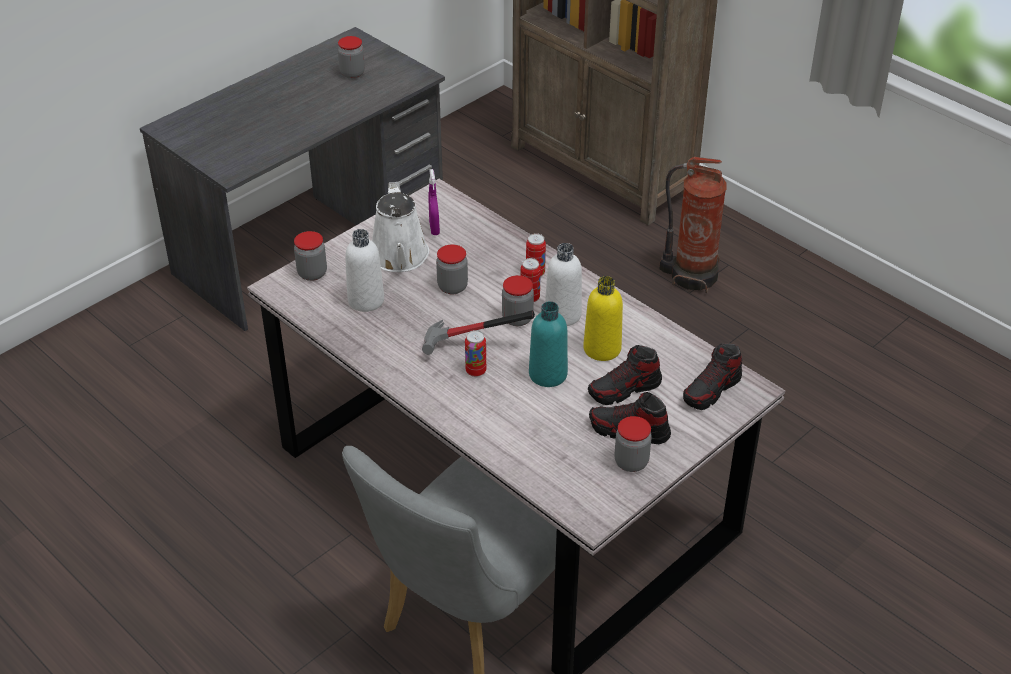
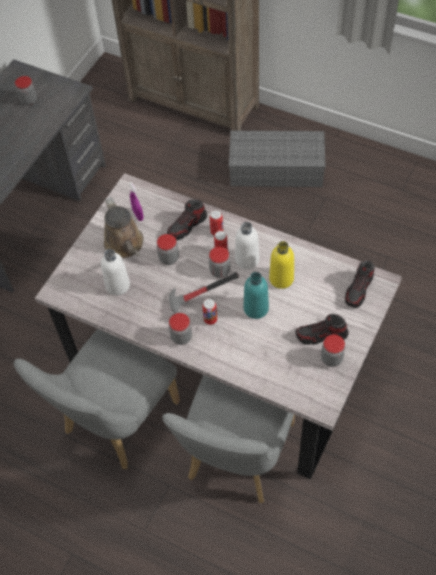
camera: 15 degrees left, 15 degrees up
jar [294,231,327,281] -> jar moved to [169,313,192,345]
white watering can [372,181,429,272] -> brown watering can [104,197,144,258]
shoe [588,345,662,405] -> shoe moved to [167,199,207,240]
fire extinguisher [659,157,727,293] -> grey storage box [229,131,325,187]
none -> grey chair [14,329,180,469]

